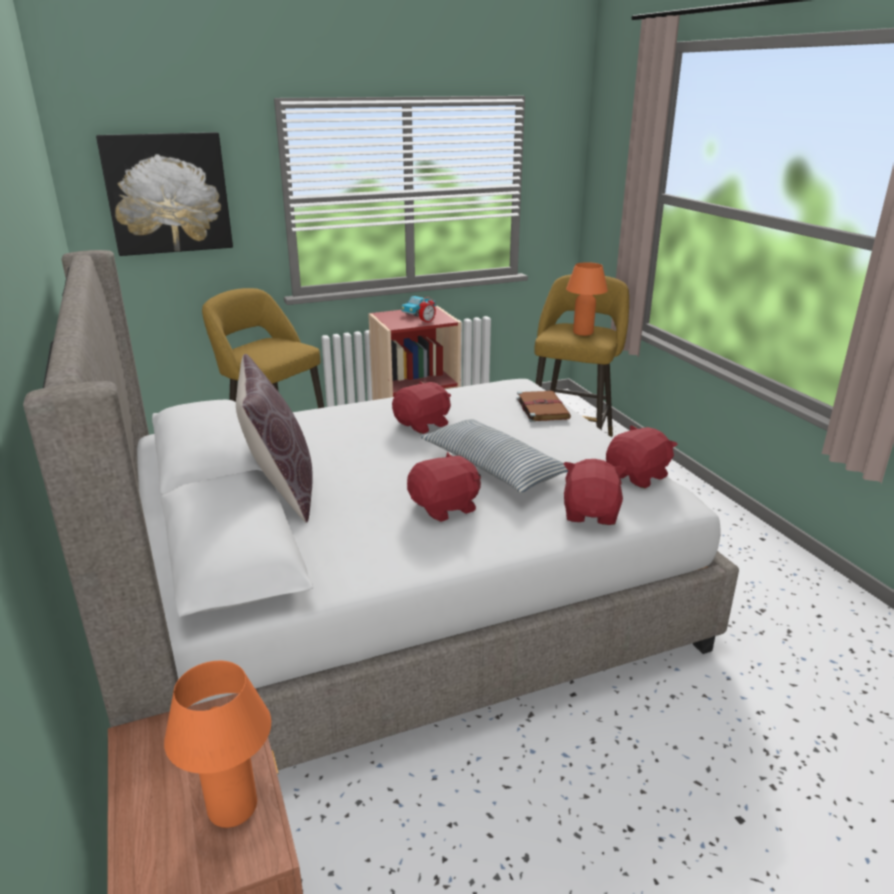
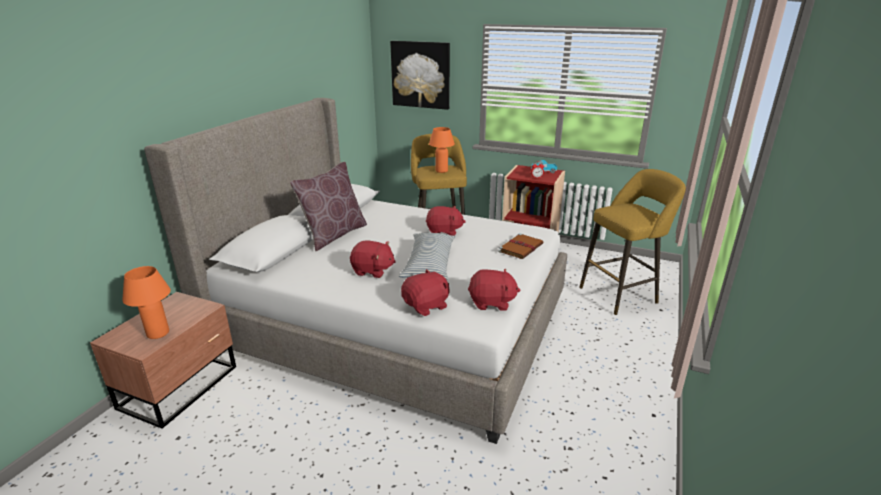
camera: 45 degrees right, 0 degrees up
orange table lamp [566,262,608,336] -> orange table lamp moved to [429,127,455,173]

